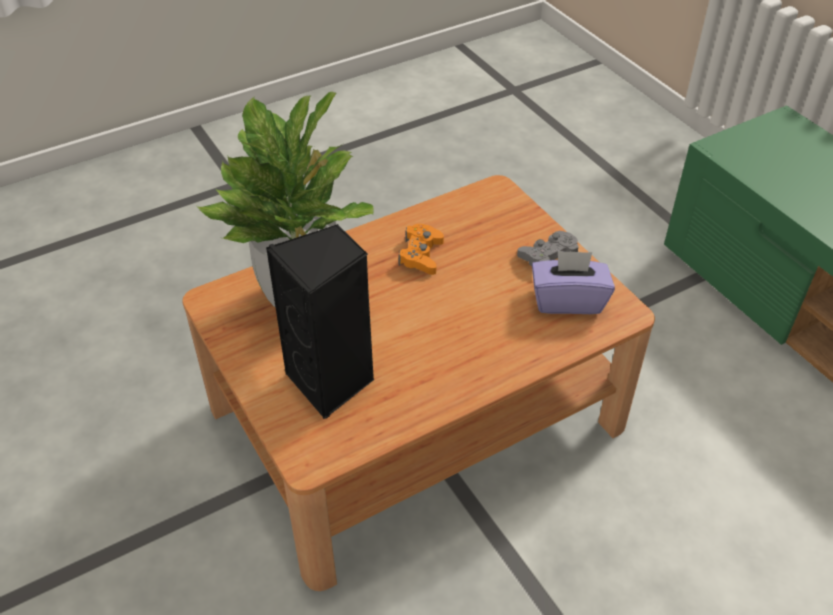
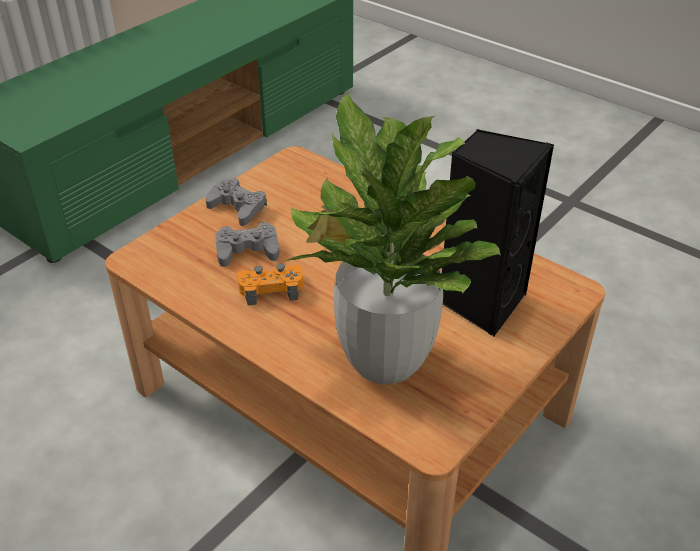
camera: 110 degrees left, 5 degrees down
purple tissue box [532,250,615,314] -> none
none -> grey game controller [215,222,280,267]

